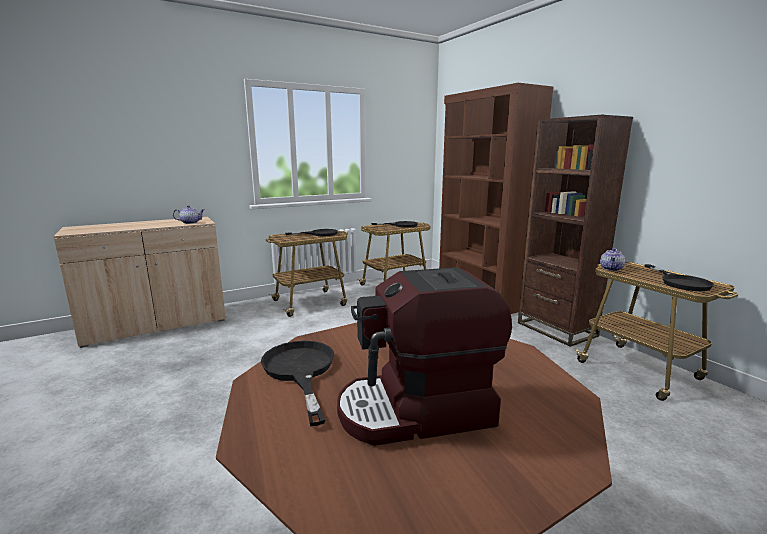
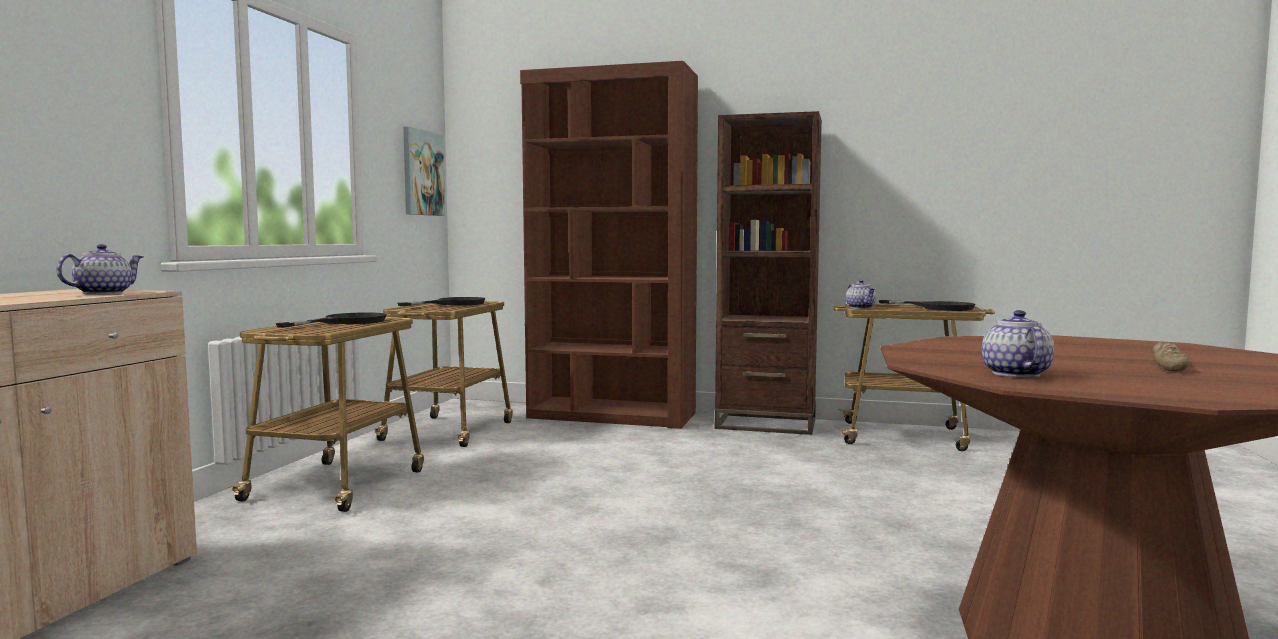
camera: 45 degrees left, 10 degrees down
black frying pan [261,341,334,426] -> teapot [982,310,1054,378]
coffee machine [337,267,512,446] -> bread [1152,342,1190,372]
none -> picture [403,126,445,216]

